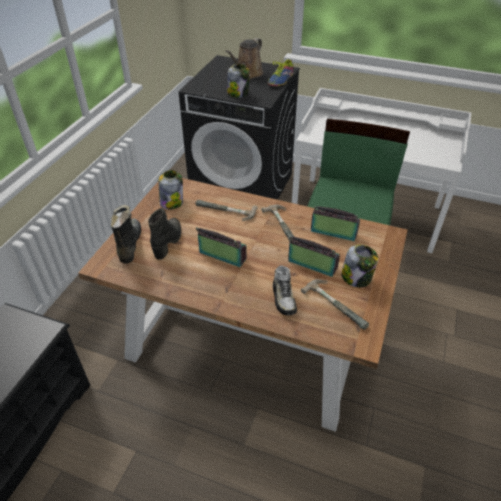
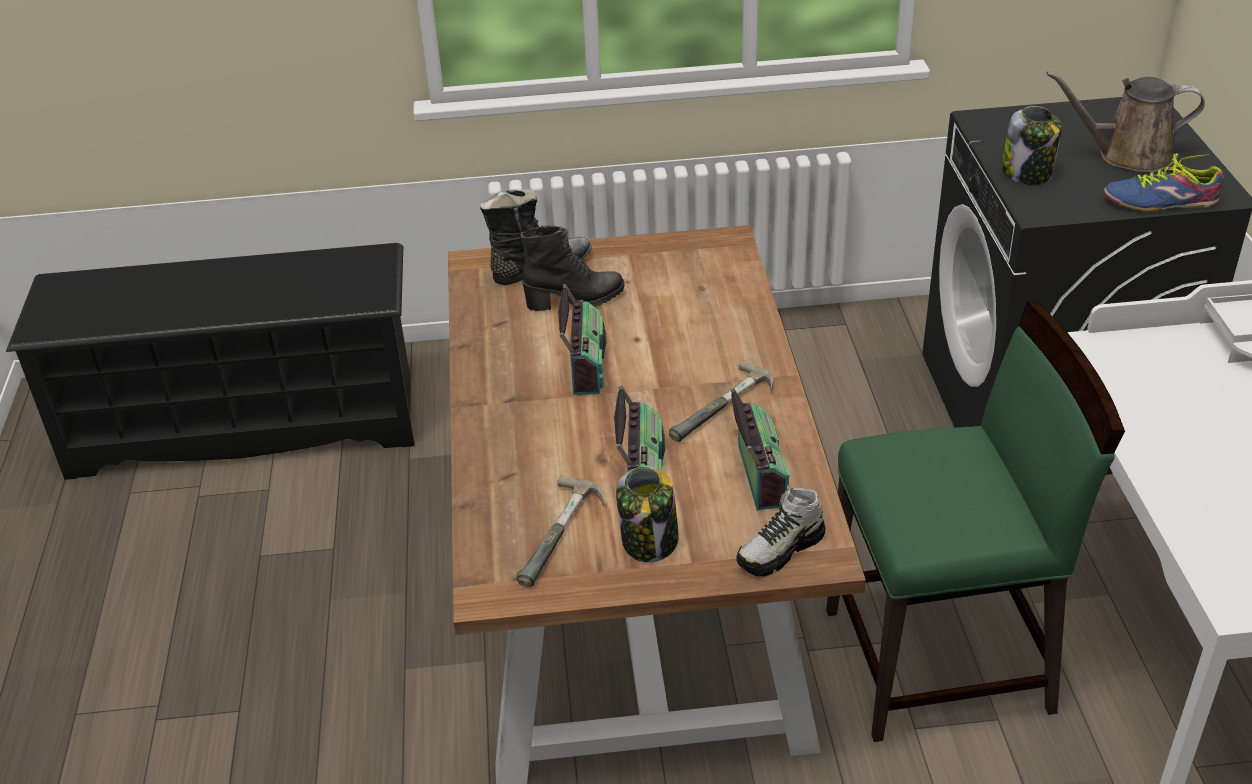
camera: 65 degrees right, 5 degrees down
jar [159,170,183,210] -> none
hammer [195,200,258,221] -> none
shoe [273,265,297,315] -> shoe moved to [736,488,826,577]

